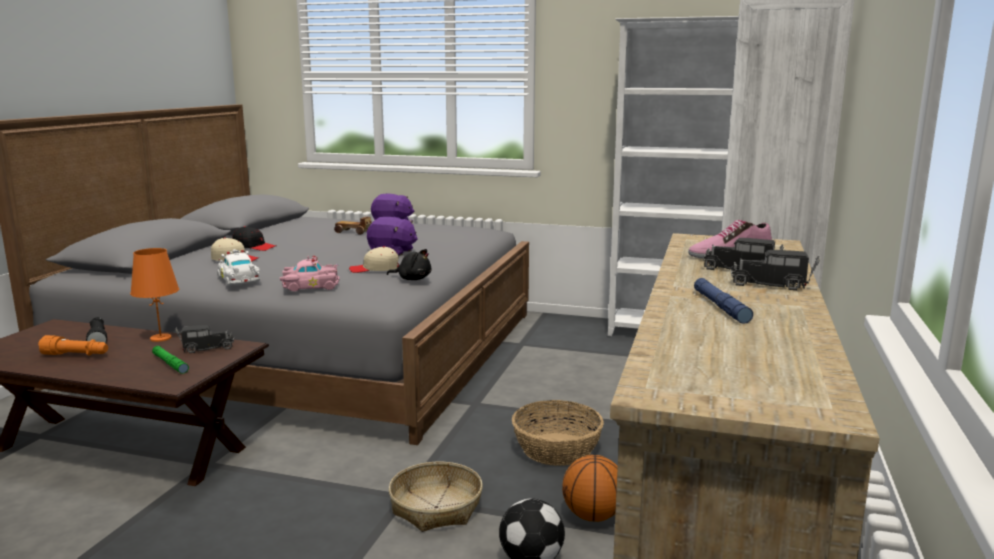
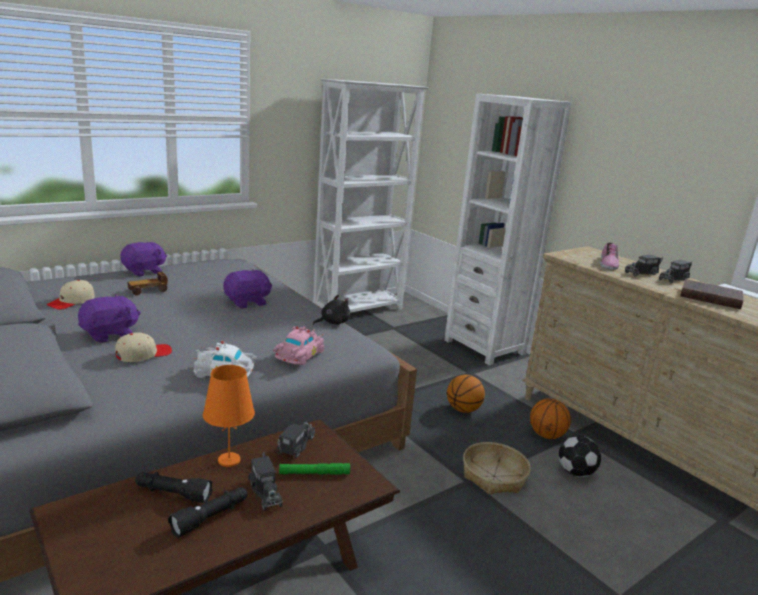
camera: 55 degrees left, 5 degrees up
orange flashlight [38,335,108,356] -> black flashlight [168,487,247,538]
black cap [232,226,277,251] -> purple plush toy [78,294,141,343]
beige cap [349,246,399,273] -> beige cap moved to [46,280,95,310]
basket [512,400,604,466] -> basketball [447,375,485,413]
blue flashlight [694,278,753,323] -> brown book [680,279,744,309]
none -> toy truck [248,452,283,511]

